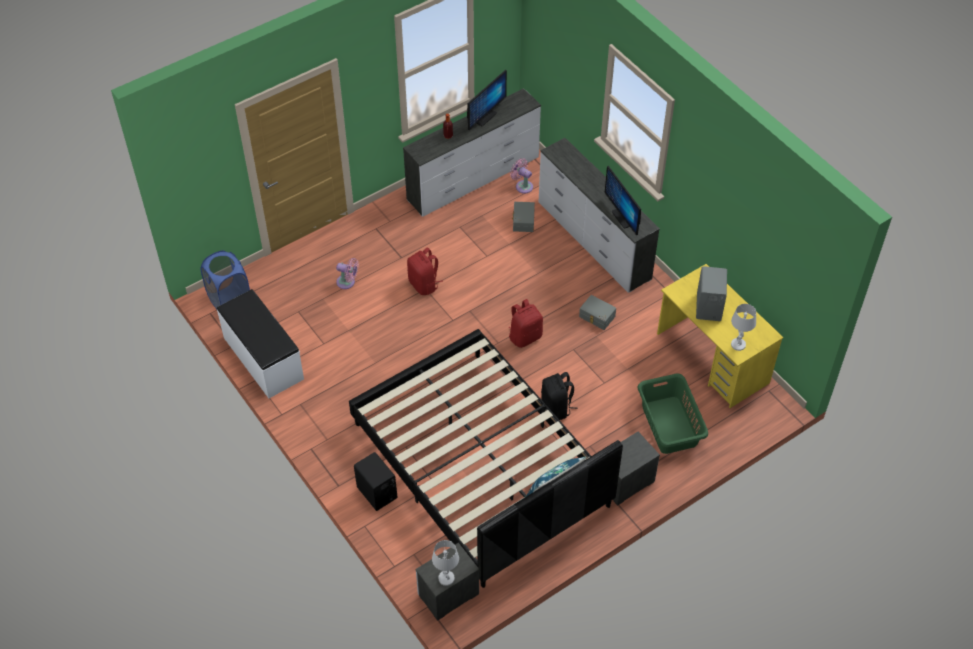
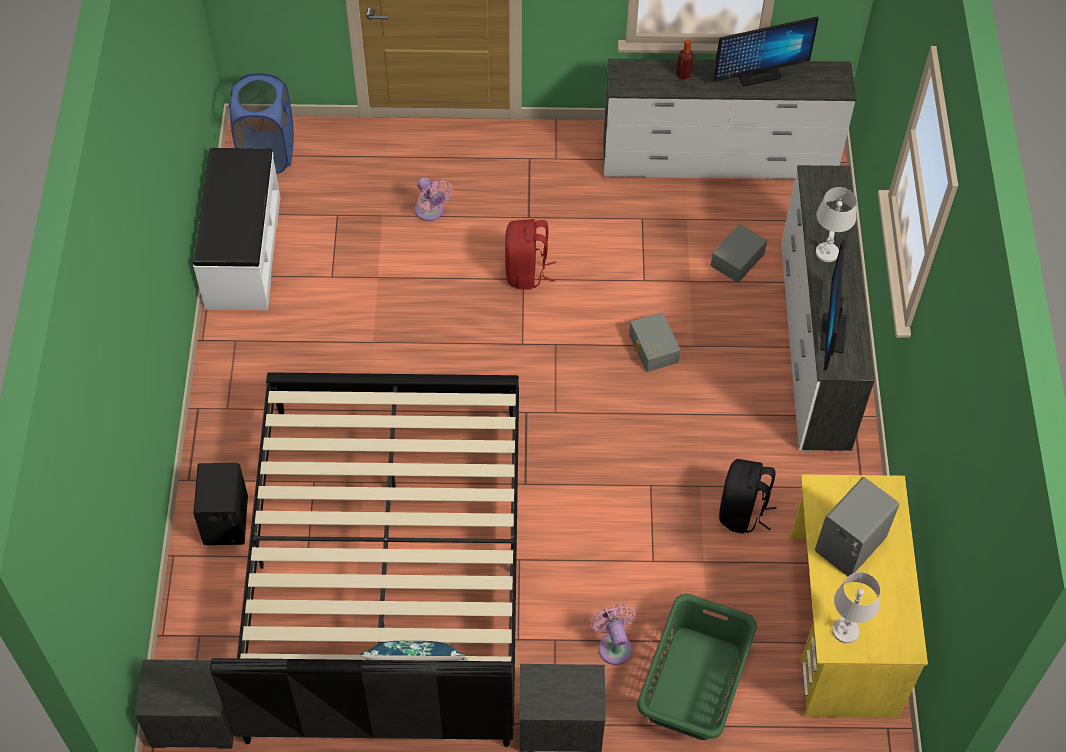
camera: 35 degrees right, 5 degrees up
white table lamp [432,540,459,586] -> white table lamp moved to [816,187,857,262]
red backpack [508,299,543,348] -> none
pink fan [510,158,533,194] -> pink fan moved to [590,604,636,665]
black backpack [541,372,577,420] -> black backpack moved to [719,459,777,534]
grey storage box [579,295,616,330] -> grey storage box moved to [629,312,681,372]

